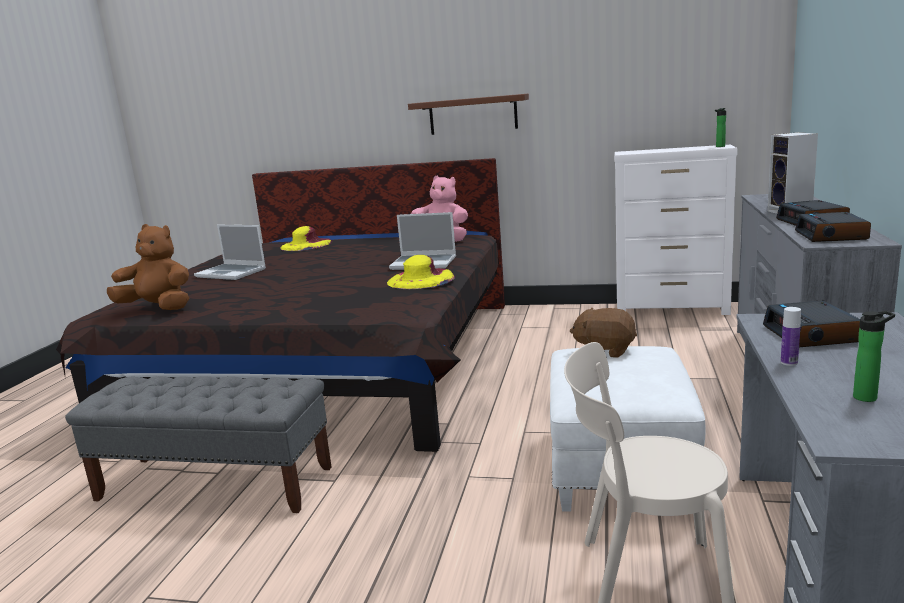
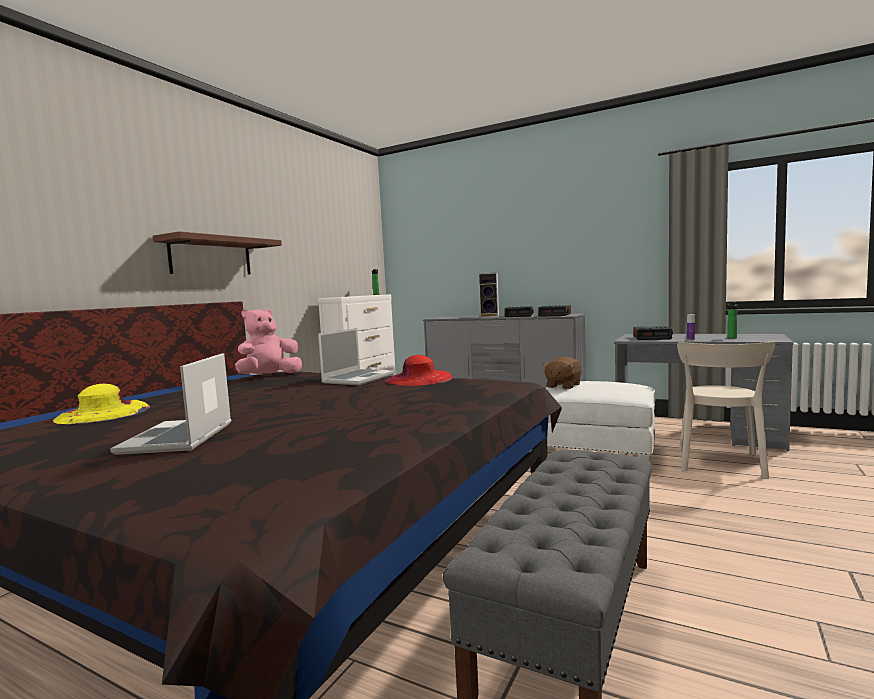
camera: 75 degrees left, 10 degrees down
brown plush toy [107,224,189,310] -> none
laptop [194,225,266,280] -> laptop turned 135 degrees clockwise [110,353,232,455]
yellow hat [387,255,455,289] -> red hat [385,355,453,386]

